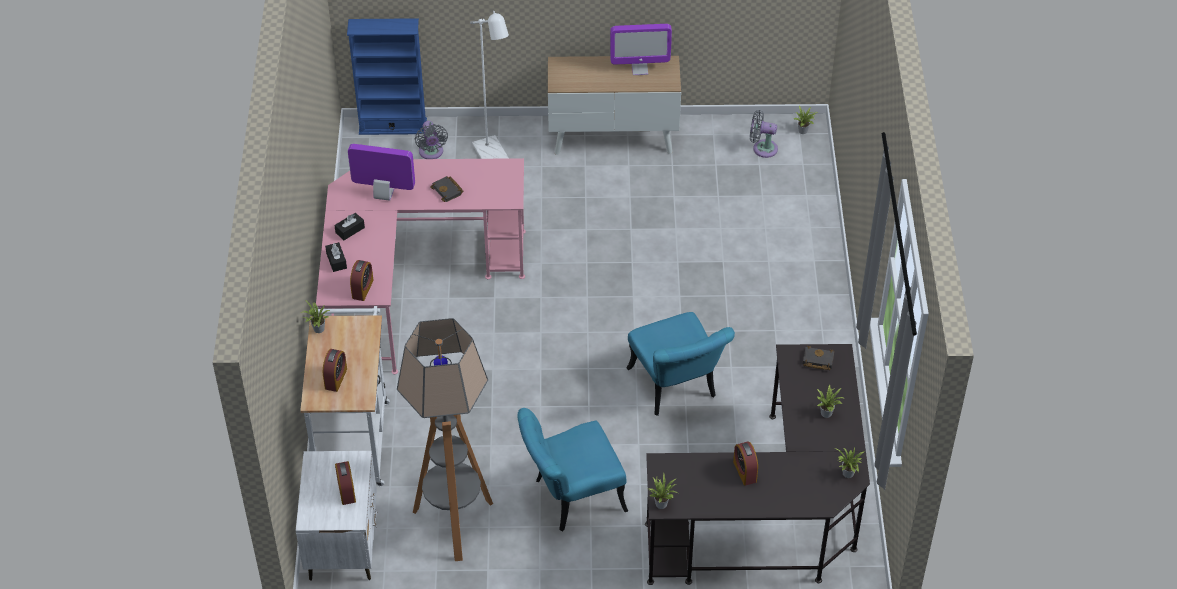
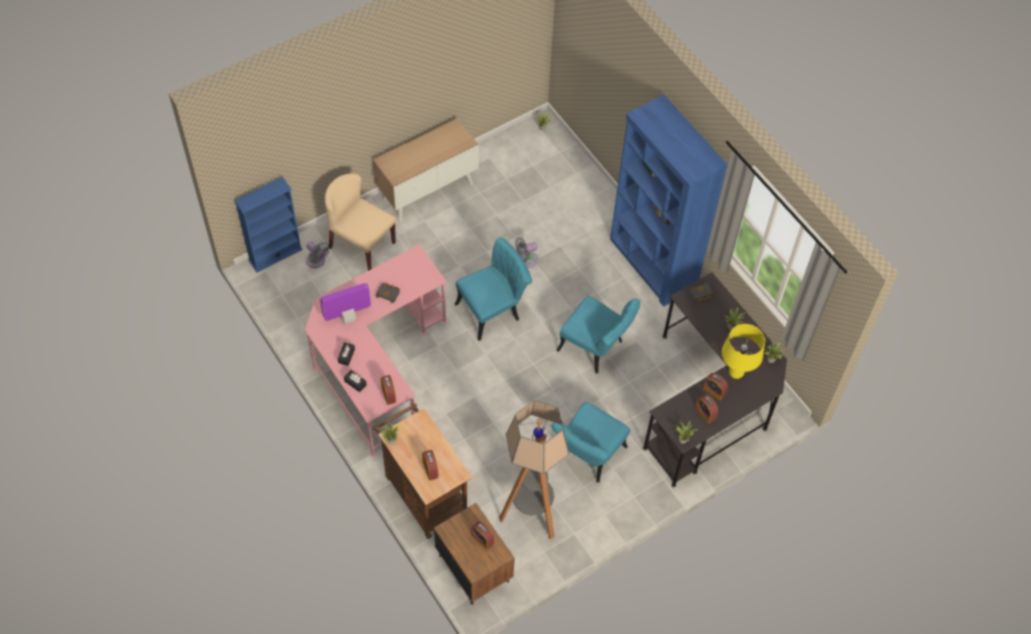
camera: 35 degrees left, 10 degrees up
white nightstand [296,451,377,581] -> brown nightstand [434,503,515,605]
white cart [300,306,390,487] -> brown cart [372,403,472,539]
white floor lamp [470,11,509,159] -> beige chair [325,174,396,271]
monitor [610,24,672,75] -> none
grey fan [750,110,778,158] -> grey fan moved to [515,237,539,268]
none -> turquoise chair [455,237,532,341]
none -> blue bookcase [610,94,728,307]
none -> alarm clock [695,394,718,424]
none -> yellow table lamp [722,324,765,379]

